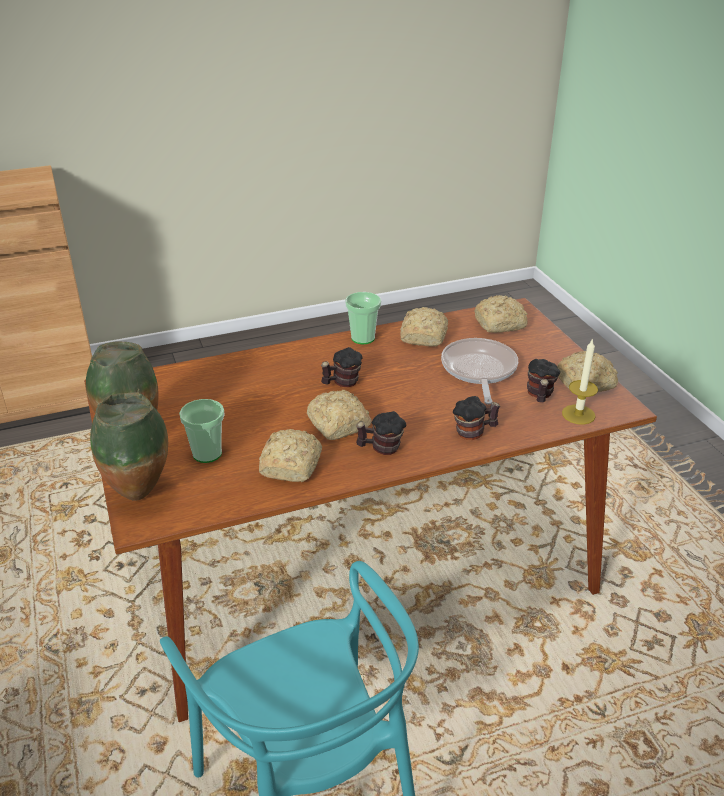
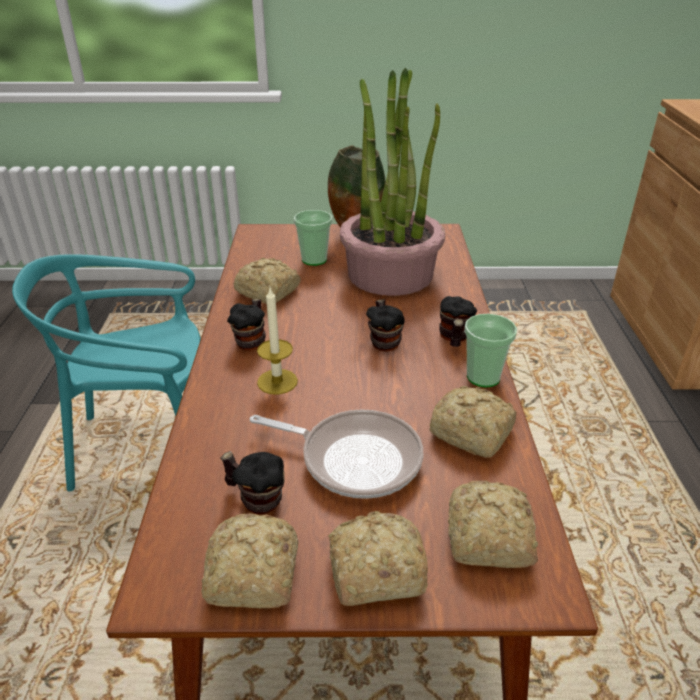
camera: 110 degrees right, 0 degrees up
vase [90,393,168,501] -> none
bread [307,390,372,440] -> bread moved to [328,511,428,606]
mug [453,396,500,440] -> mug moved to [439,296,477,347]
candle [562,338,598,425] -> candle moved to [257,288,298,395]
none -> potted plant [340,68,445,296]

